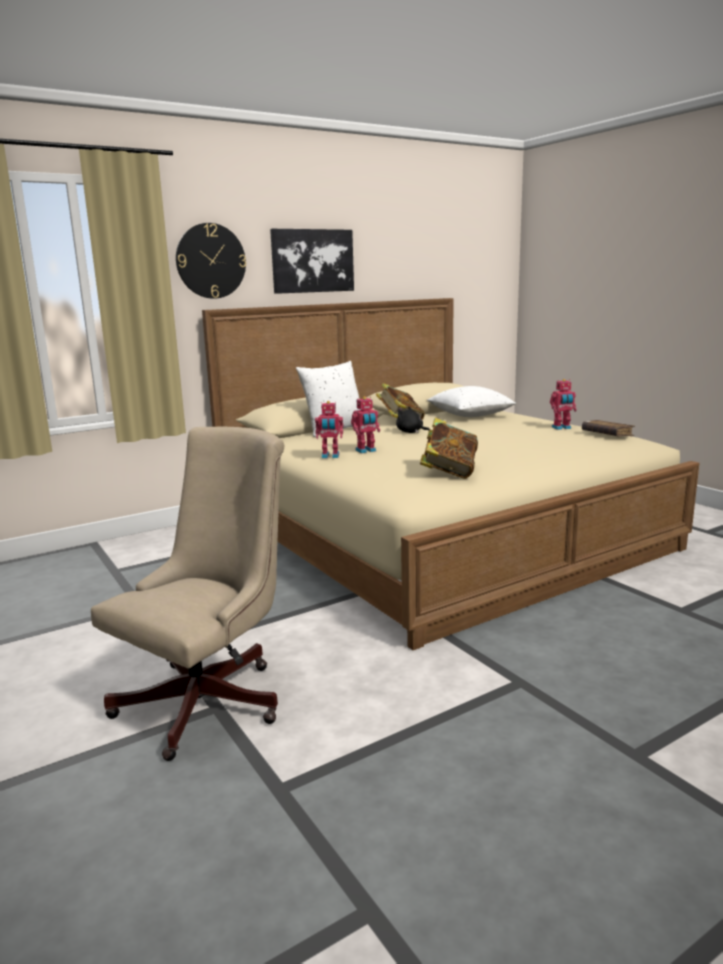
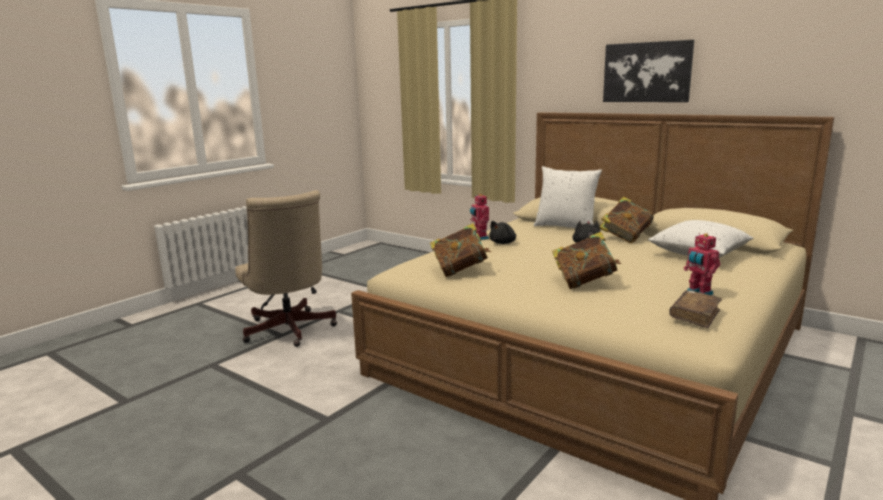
camera: 70 degrees right, 0 degrees up
beige office chair [91,427,285,761] -> beige office chair turned 45 degrees clockwise [235,190,337,347]
wall clock [176,223,246,299] -> none
toy robot [351,396,380,453] -> black plush toy [489,221,516,244]
none -> book [552,232,621,289]

